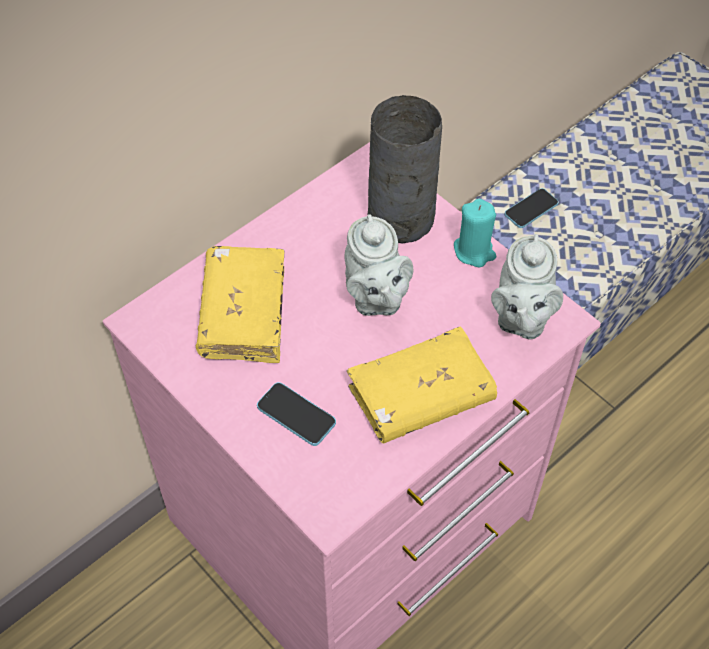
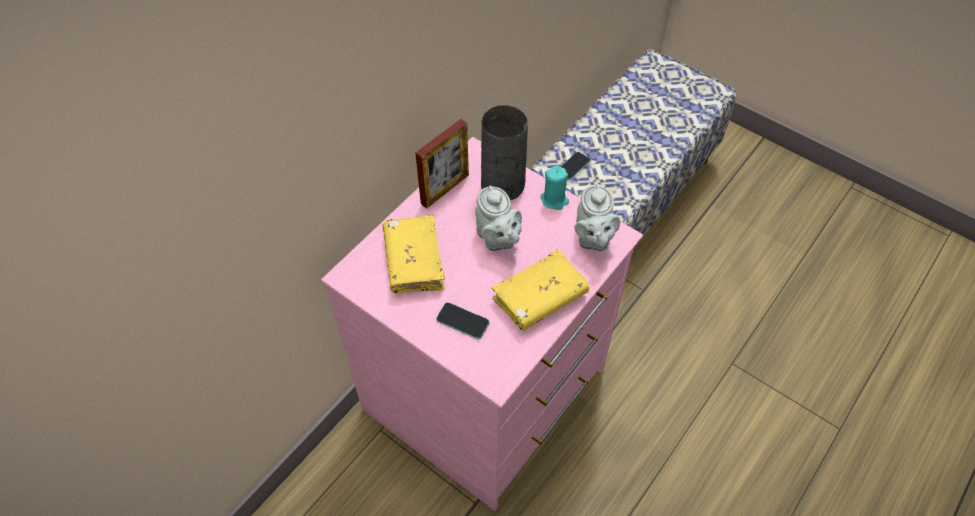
camera: 10 degrees left, 0 degrees up
none -> picture frame [415,119,469,209]

